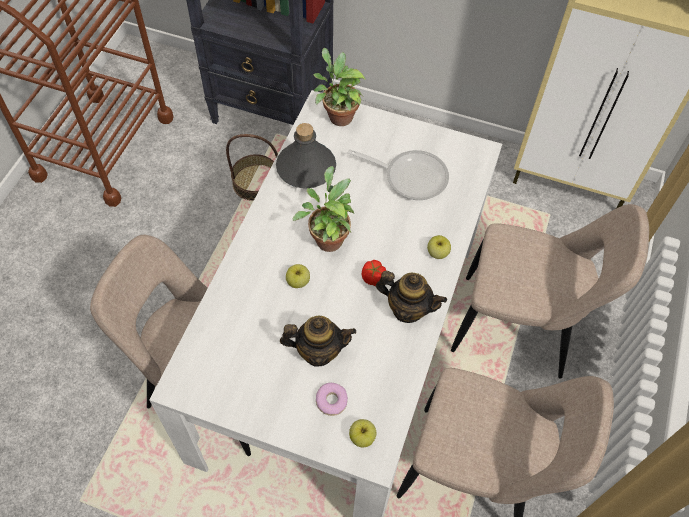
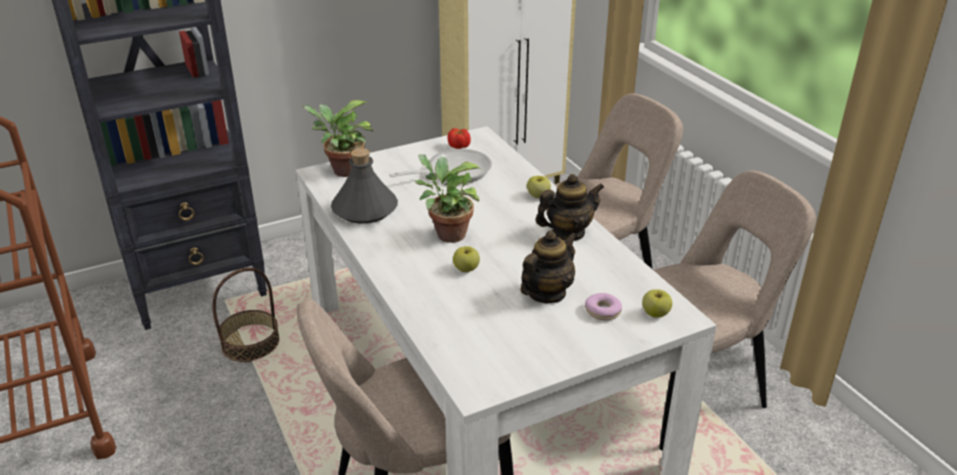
camera: 45 degrees left, 25 degrees down
tomato [362,260,386,286] -> tomato moved to [448,128,471,149]

